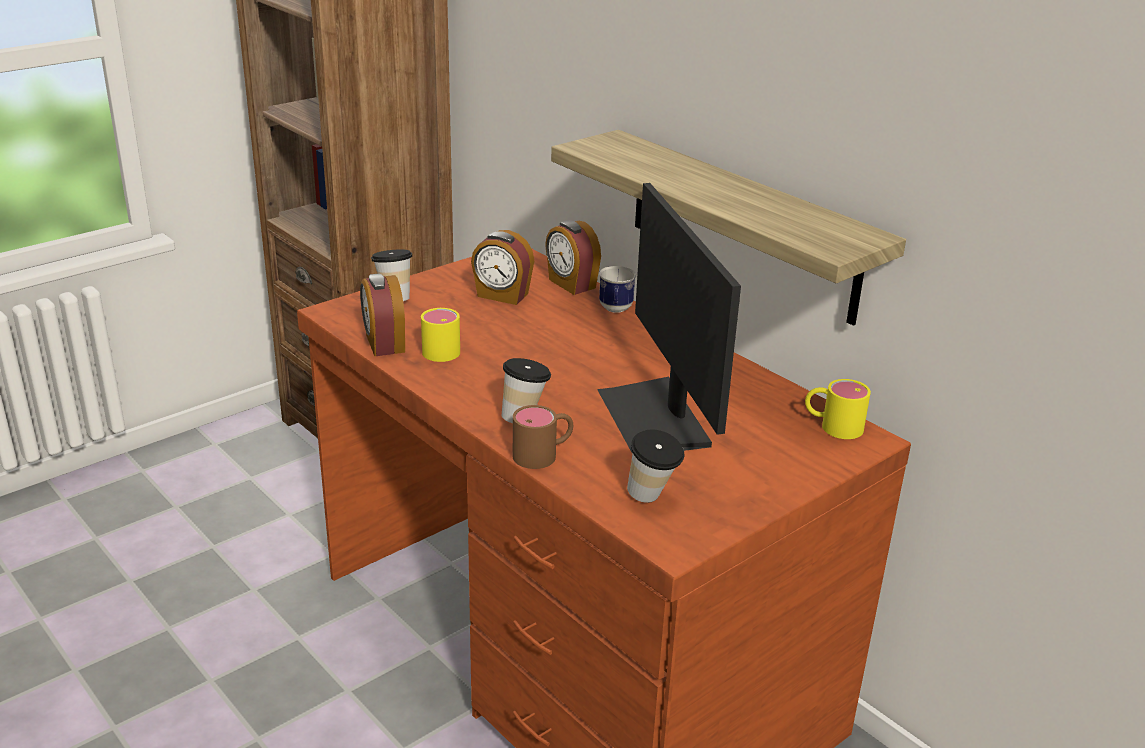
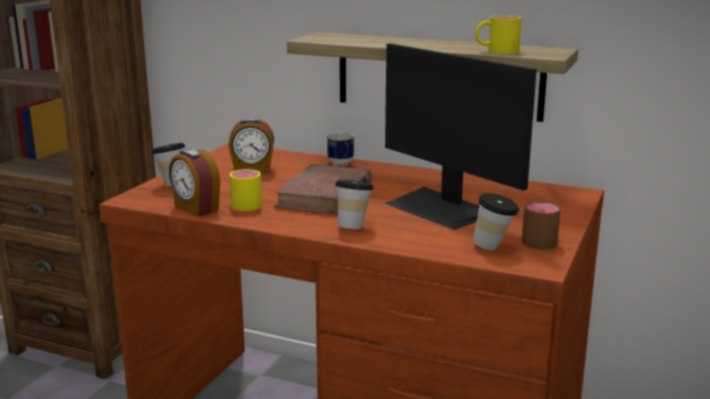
camera: 25 degrees left, 10 degrees down
brown mug [513,405,573,469] -> brown mug moved to [522,202,560,250]
alarm clock [545,220,601,295] -> none
yellow mug [805,379,871,439] -> yellow mug moved to [475,15,522,54]
none -> brown book [274,164,372,214]

